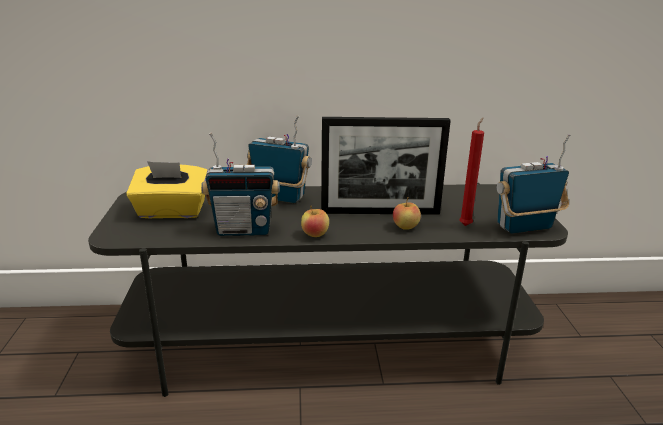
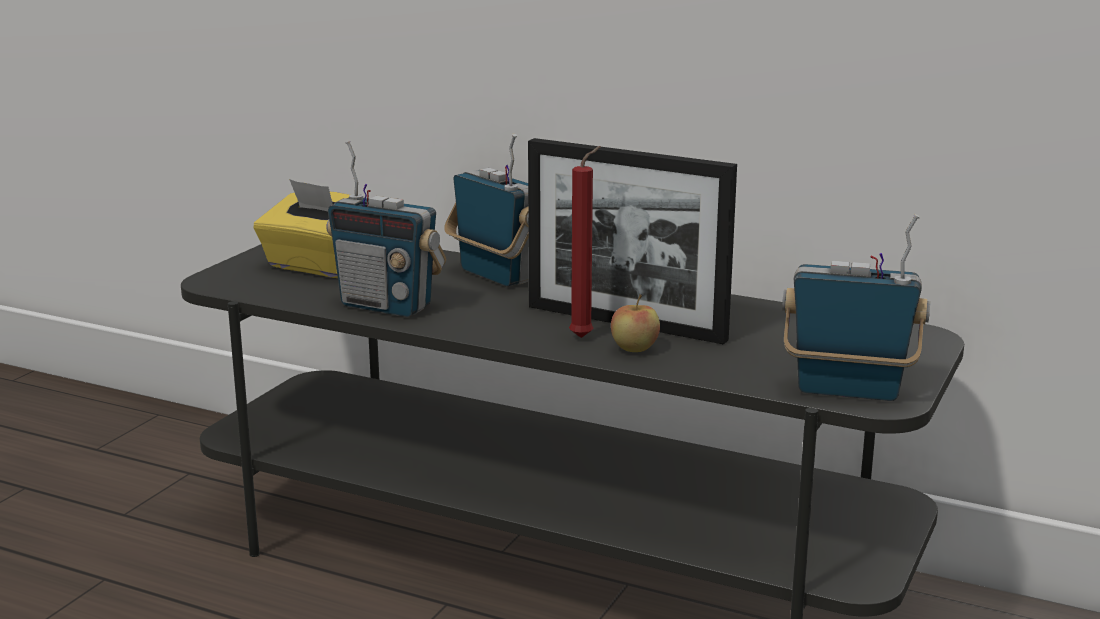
camera: 30 degrees right, 5 degrees down
apple [301,205,329,237] -> none
red candle [459,117,484,226] -> red candle moved to [569,146,601,338]

